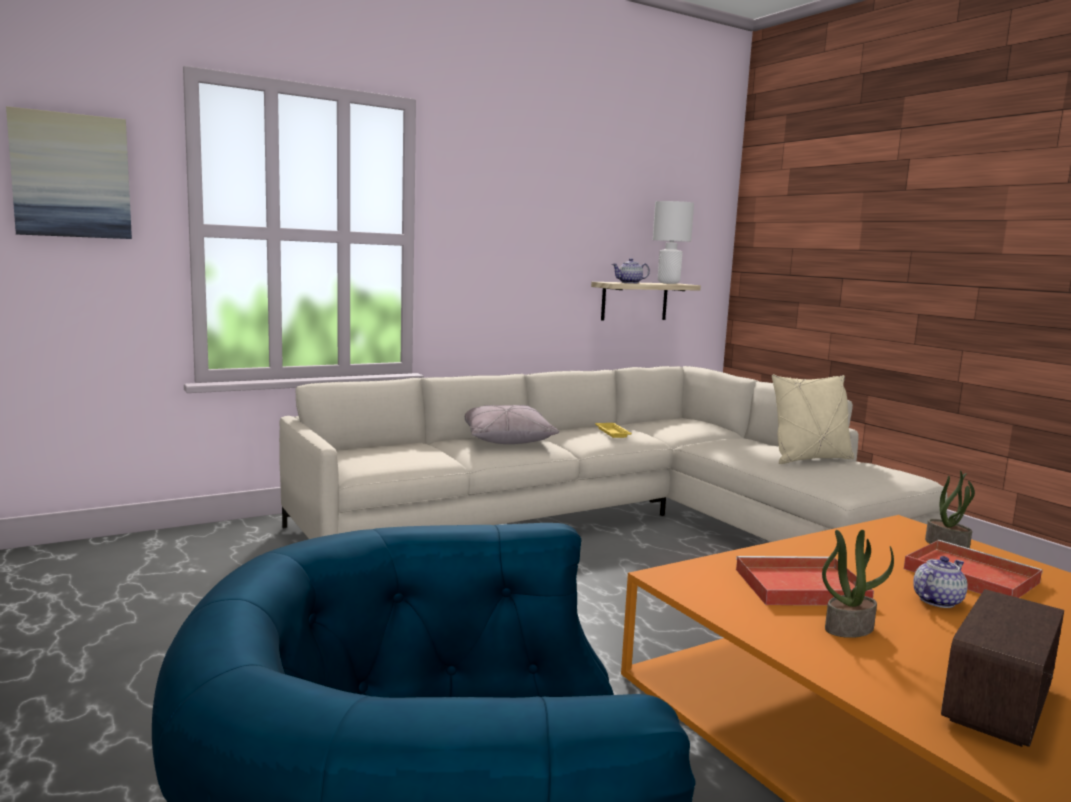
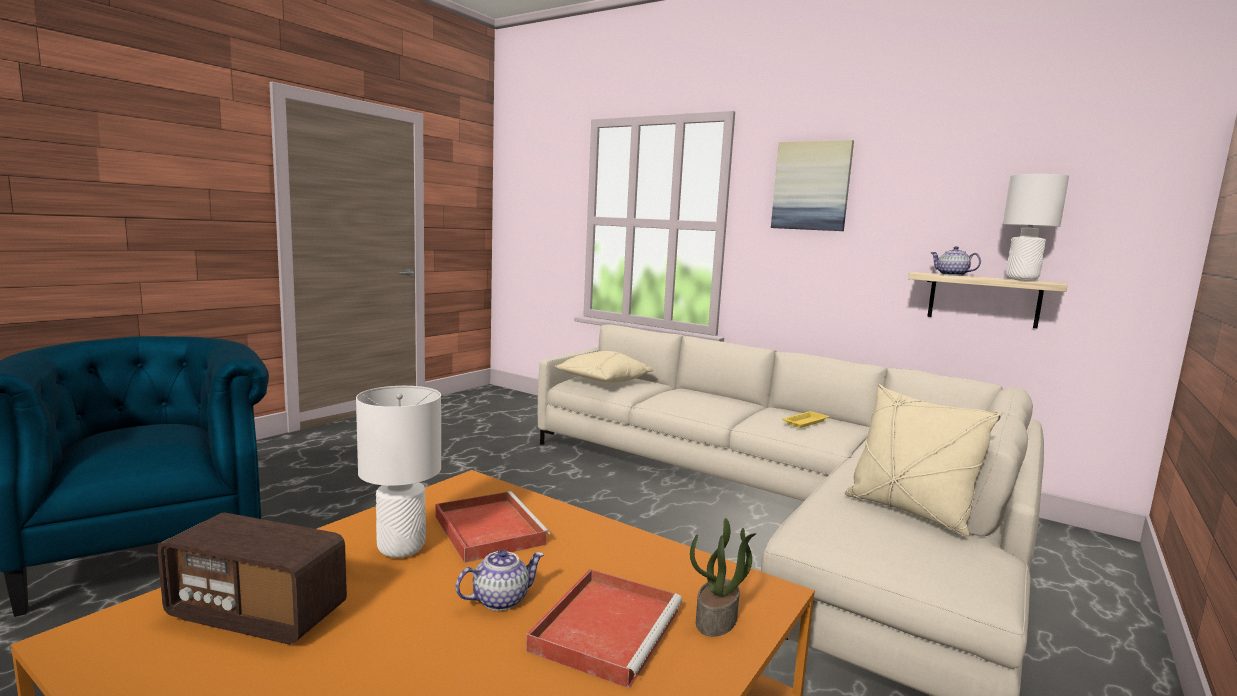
camera: 65 degrees right, 0 degrees up
picture [6,106,132,239] -> picture moved to [771,140,854,231]
purple pillow [465,405,559,444] -> none
potted plant [822,530,894,638] -> white table lamp [356,386,441,558]
teapot [913,556,968,608] -> teapot turned 60 degrees counterclockwise [456,549,544,611]
none -> beige pillow [555,351,654,383]

